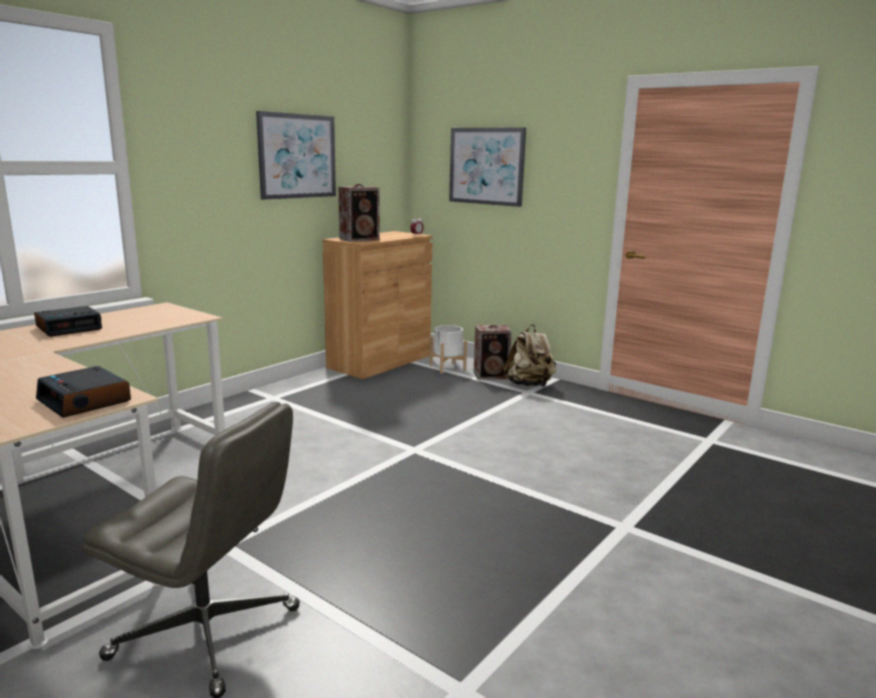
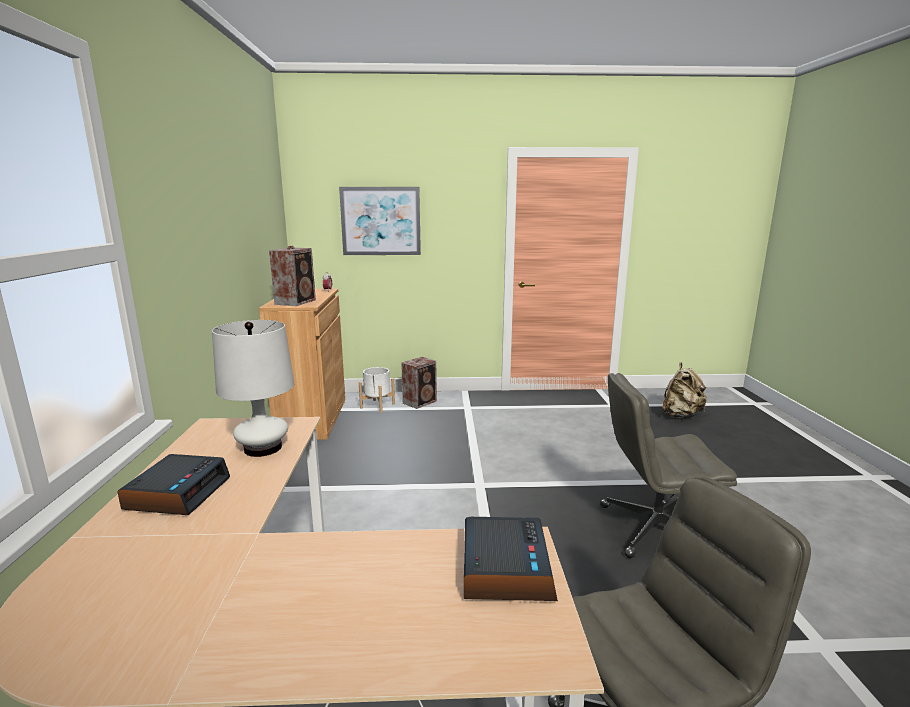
camera: 40 degrees left, 0 degrees up
alarm clock [36,366,131,418] -> alarm clock turned 90 degrees counterclockwise [464,517,558,601]
picture [256,111,336,200] -> none
beige backpack [503,324,556,387] -> beige backpack moved to [662,362,707,418]
none -> white table lamp [212,320,294,457]
none -> grey office chair [600,373,737,558]

